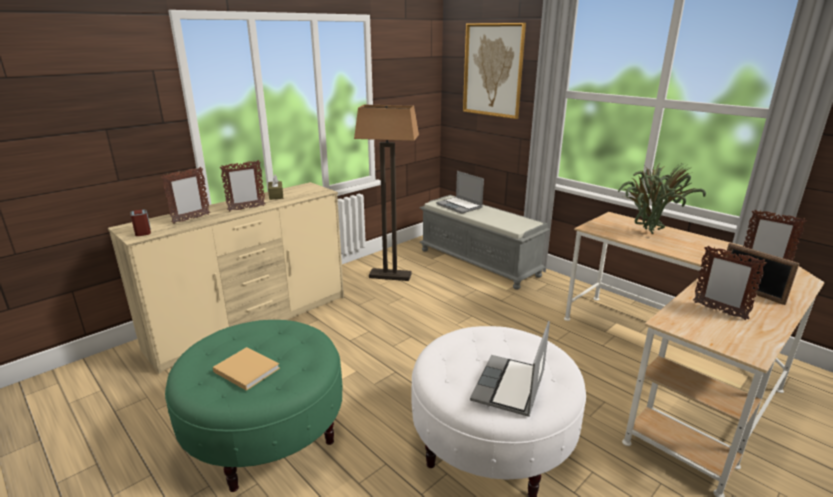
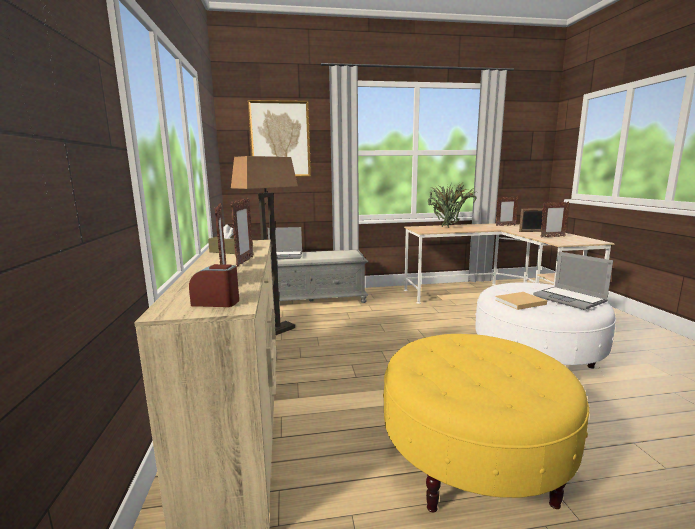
camera: 55 degrees left, 10 degrees down
green ottoman [165,320,343,492] -> yellow ottoman [383,334,589,512]
beige book [213,347,280,391] -> beige book moved to [495,292,547,310]

